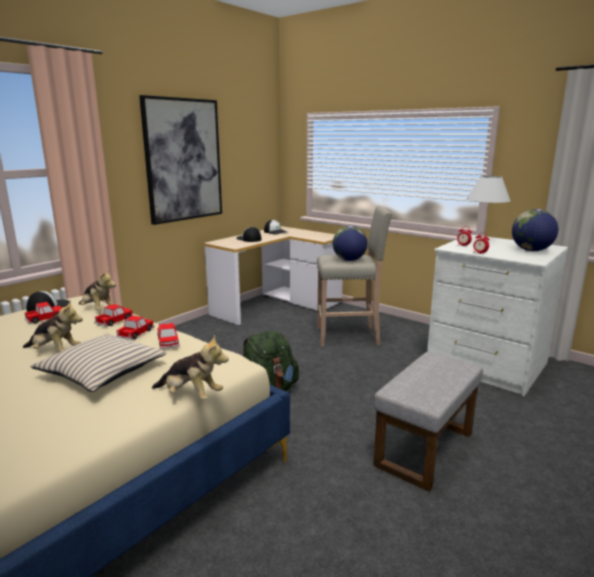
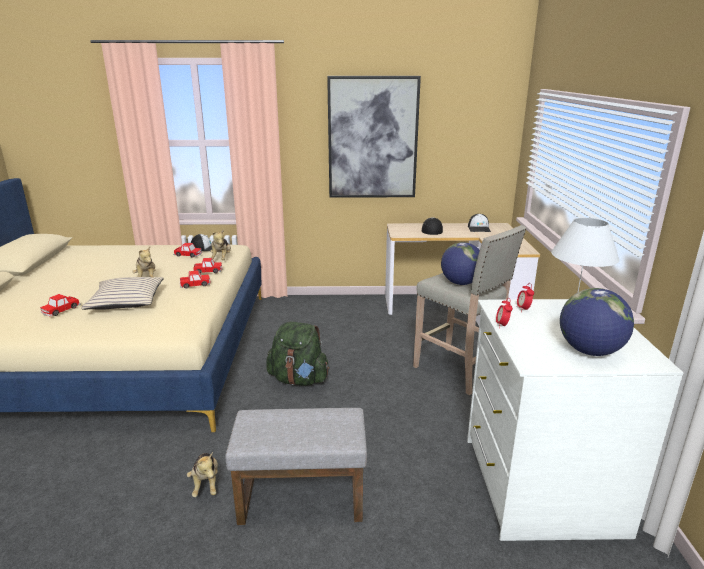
camera: 50 degrees right, 5 degrees up
plush toy [152,335,229,400] -> plush toy moved to [187,452,218,497]
toy car [157,323,180,349] -> toy car moved to [40,294,81,317]

